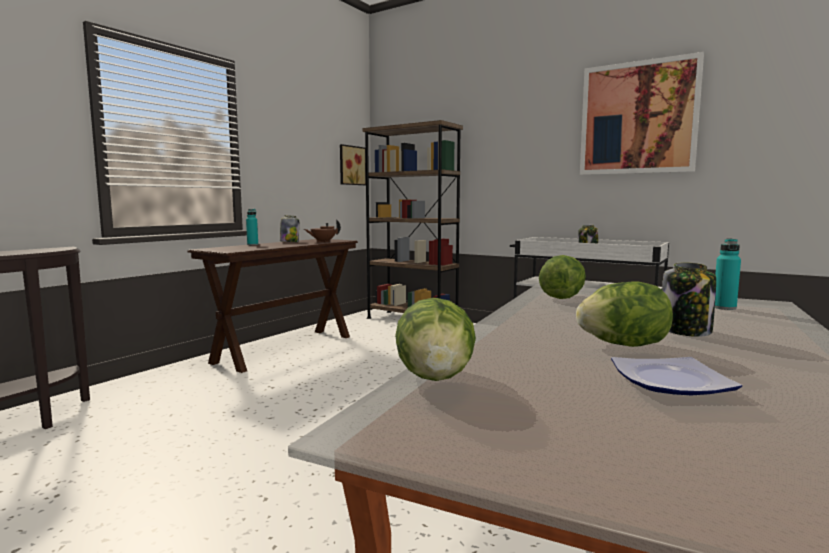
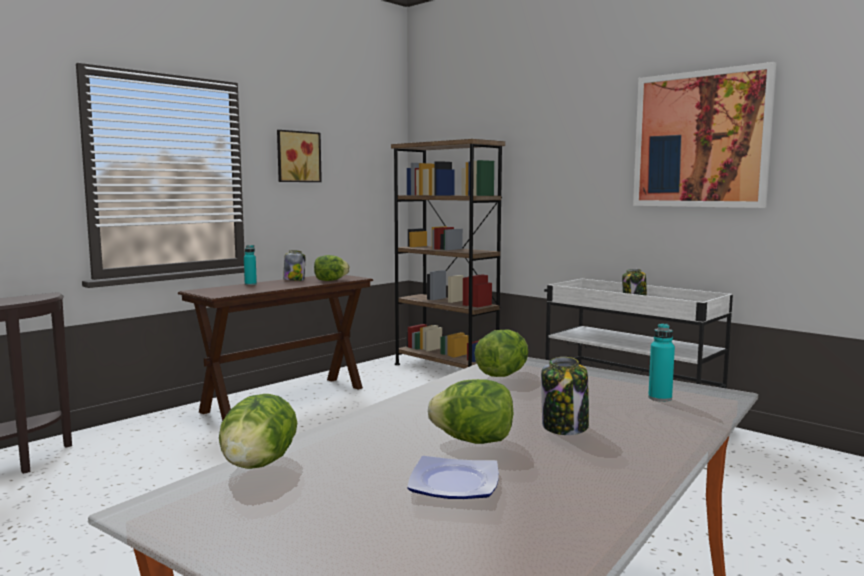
camera: 10 degrees right, 0 degrees up
brown teapot [304,220,341,243] -> lettuce [314,255,350,281]
picture [340,144,366,185] -> picture moved to [277,130,322,182]

